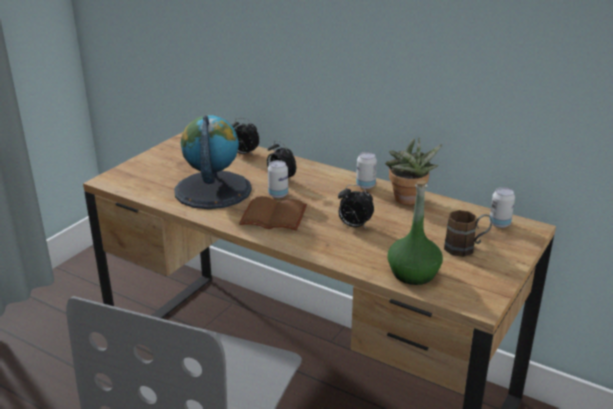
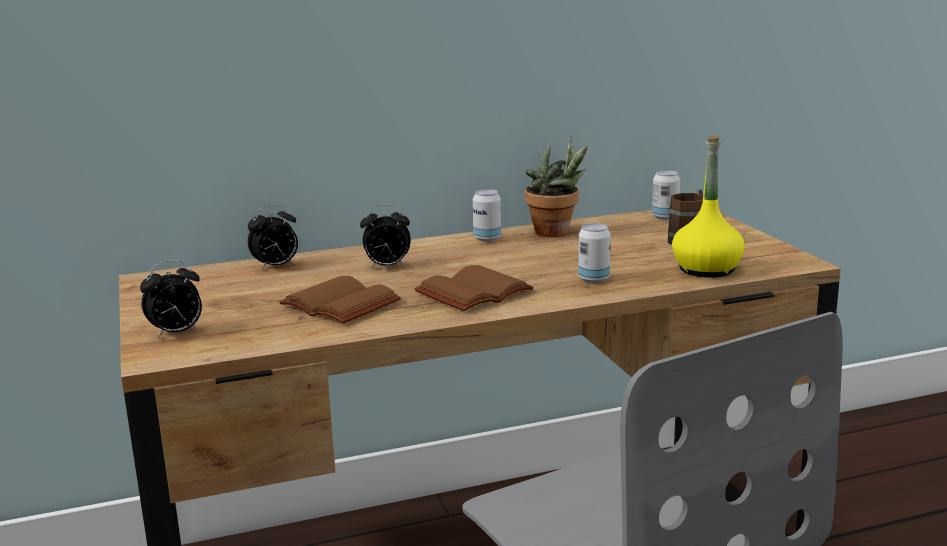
camera: 50 degrees left, 10 degrees down
globe [174,115,252,209] -> brown book [279,276,401,324]
can [268,160,288,198] -> can moved to [578,223,611,283]
alarm clock [338,185,374,229] -> alarm clock moved to [140,260,202,339]
green bottle [387,180,443,285] -> yellow bottle [672,135,745,278]

